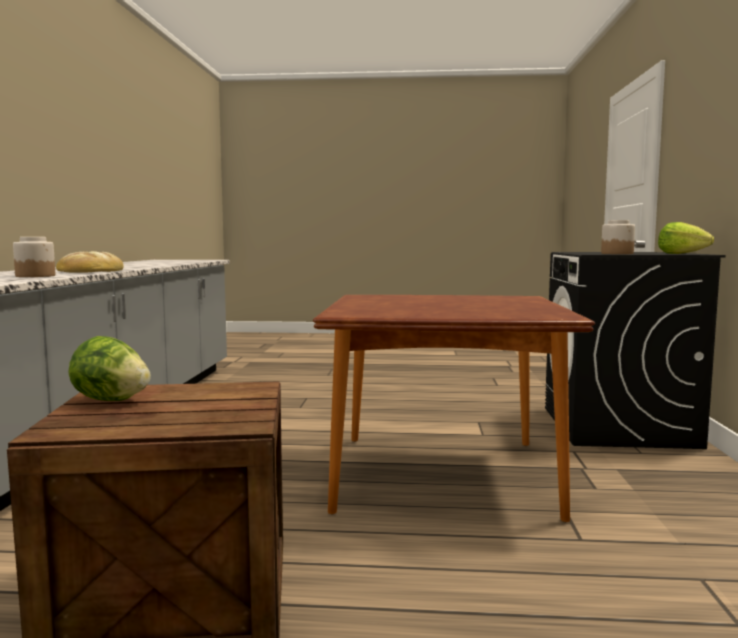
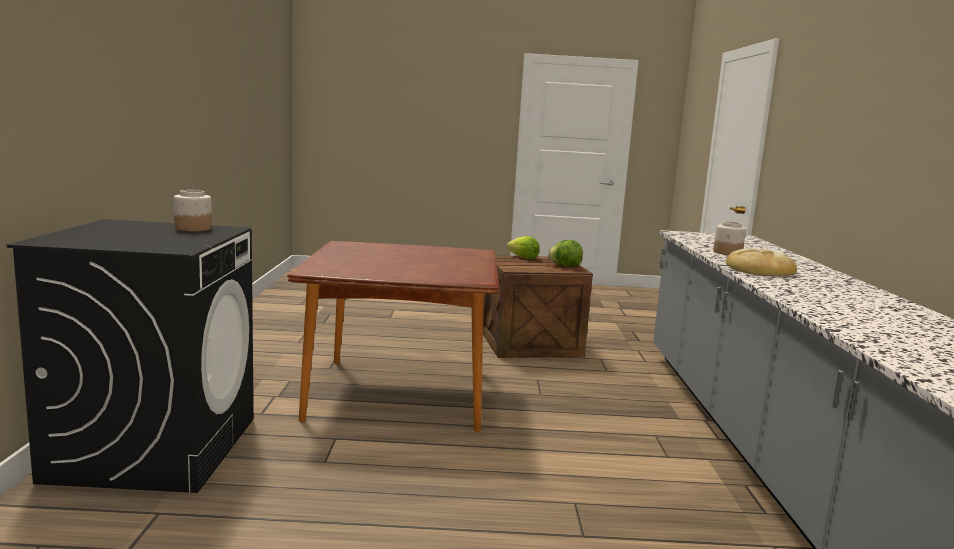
camera: 175 degrees right, 5 degrees up
lettuce [658,222,714,254] -> lettuce moved to [507,236,540,259]

